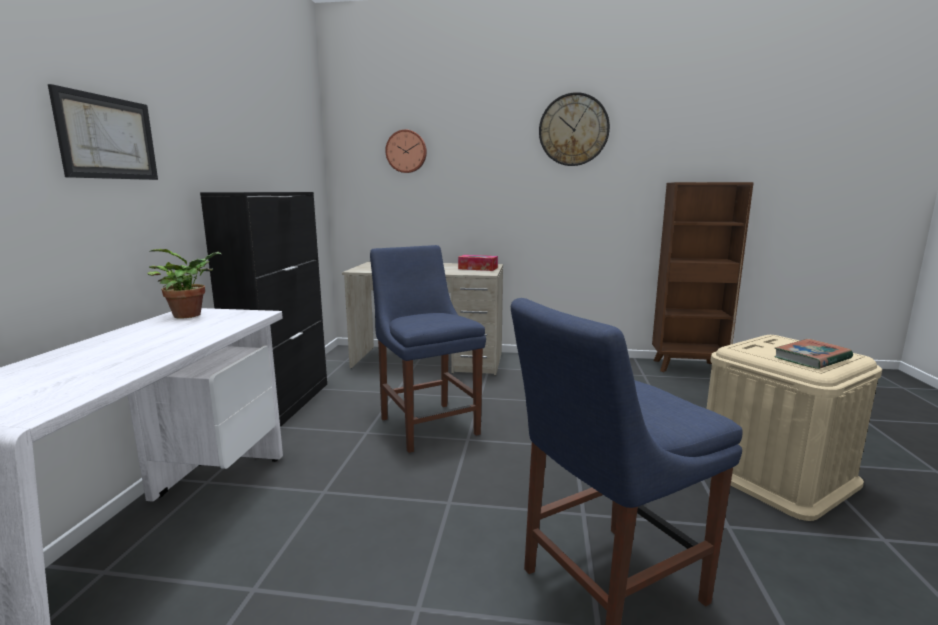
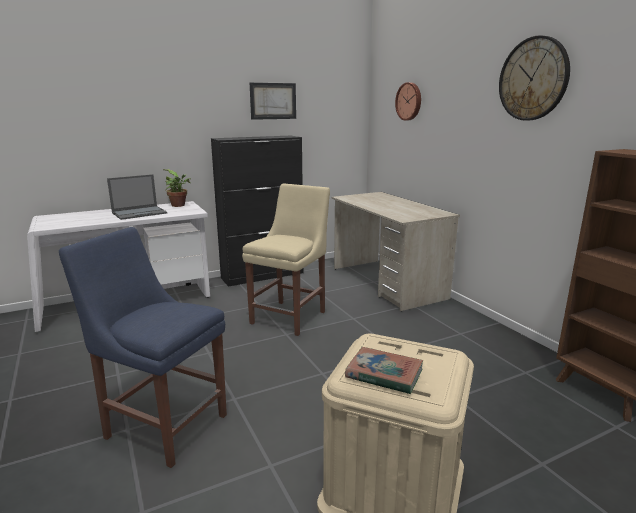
camera: 55 degrees right, 5 degrees up
picture [48,84,158,180] -> picture moved to [250,83,296,120]
blue chair [370,245,486,453] -> beige chair [242,183,330,336]
tissue box [458,255,498,271] -> none
none -> laptop [107,174,167,220]

